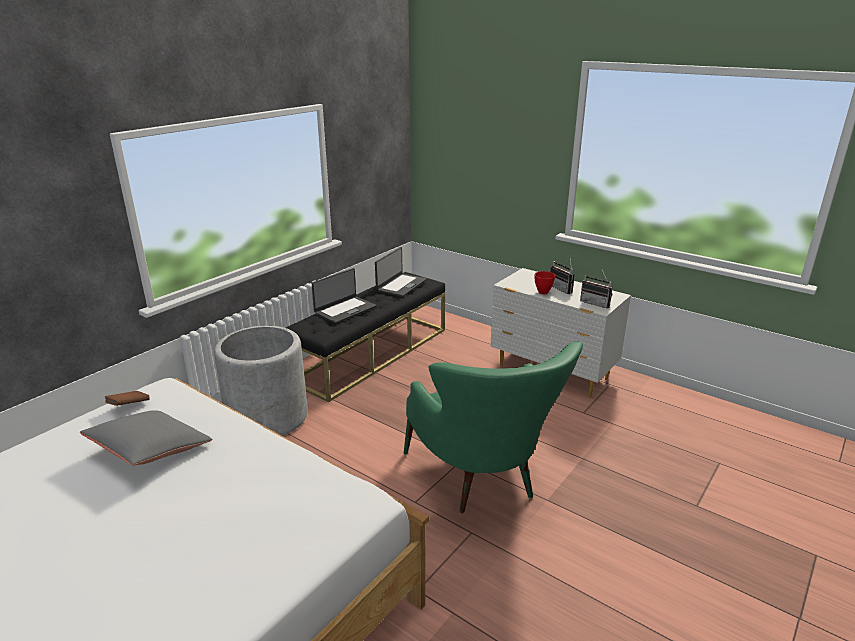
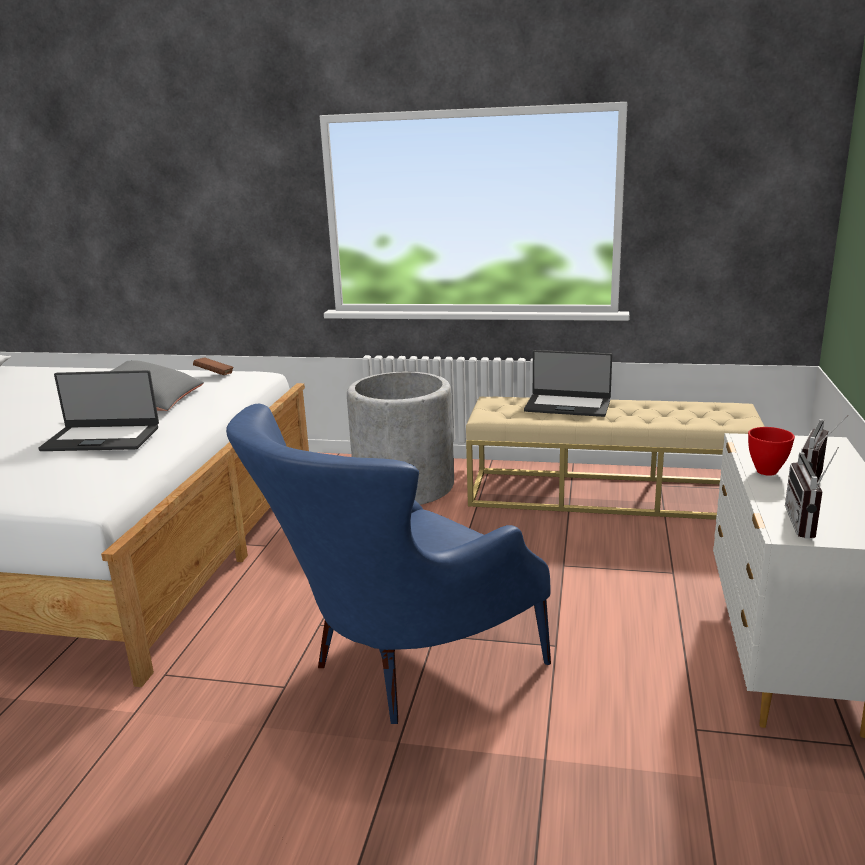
camera: 65 degrees right, 5 degrees down
black bench [286,272,445,402] -> beige bench [466,397,765,520]
laptop [375,247,427,297] -> laptop moved to [38,370,159,451]
green armchair [404,342,583,513] -> blue armchair [226,404,551,724]

